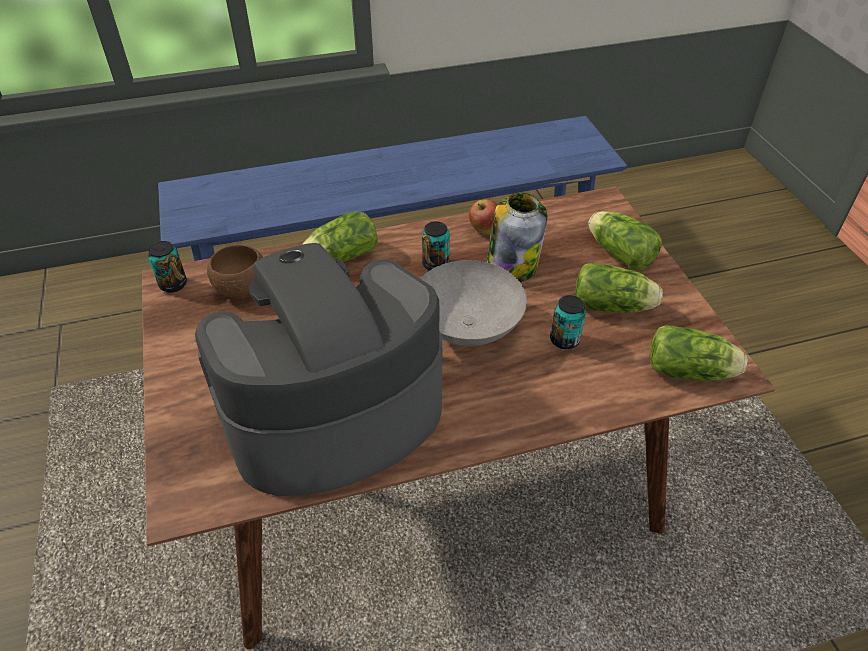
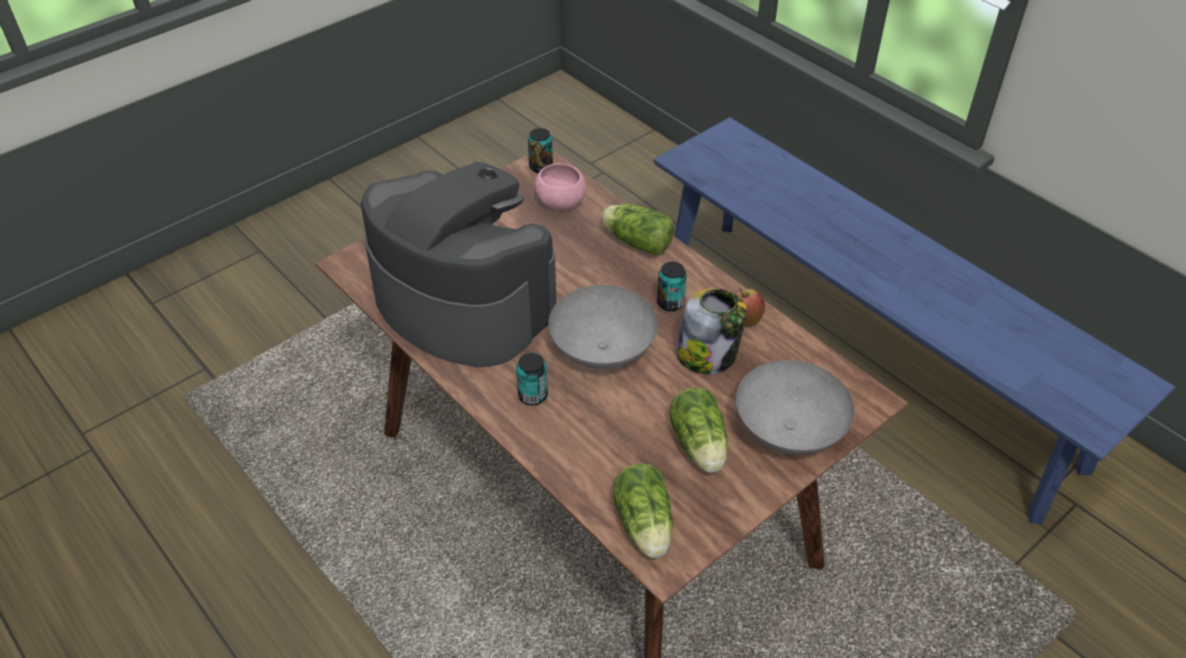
camera: 65 degrees right, 0 degrees up
brown bowl [207,244,263,297] -> pink bowl [535,163,586,210]
can [550,295,586,349] -> can moved to [516,353,548,405]
lettuce [588,211,662,270] -> grey bowl [736,360,855,455]

